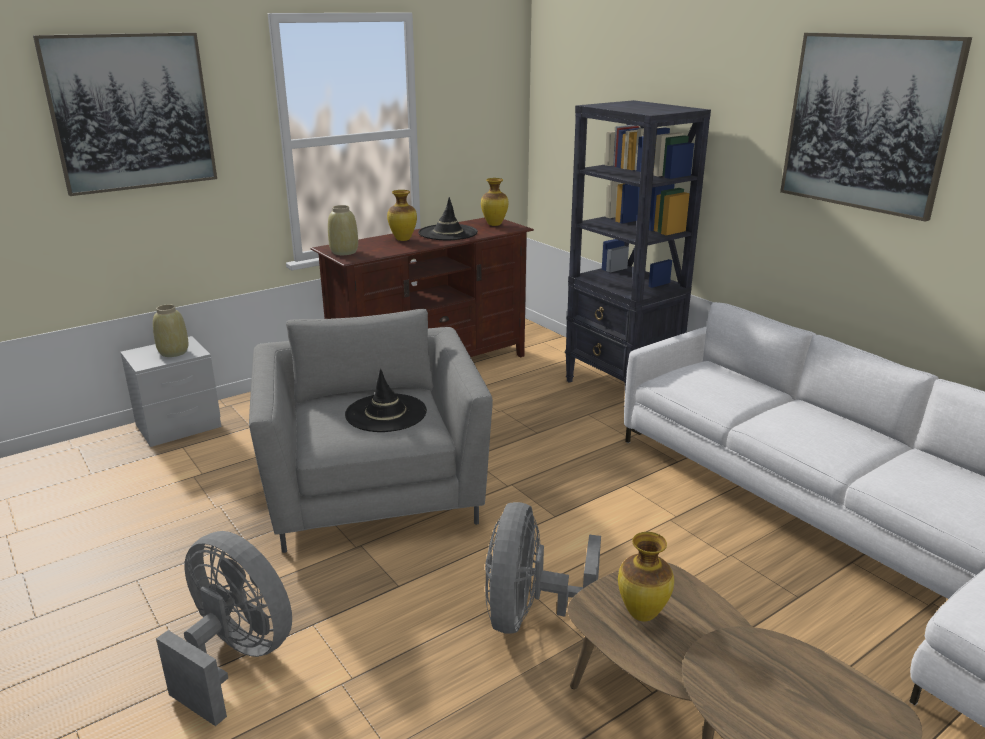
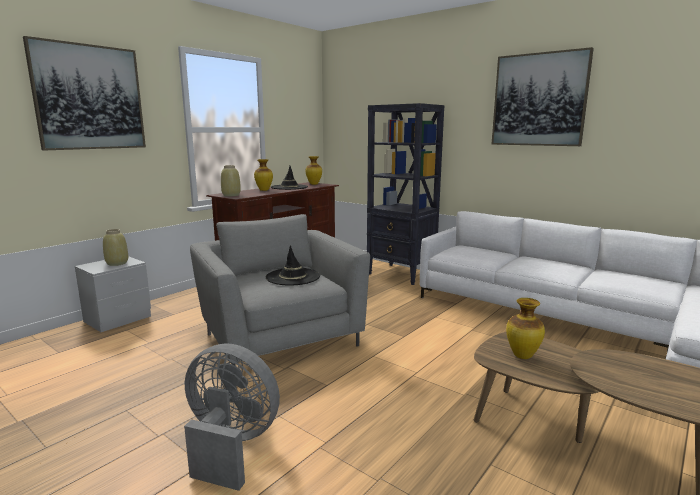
camera: 15 degrees left, 10 degrees down
grey fan [485,502,601,634] -> none

